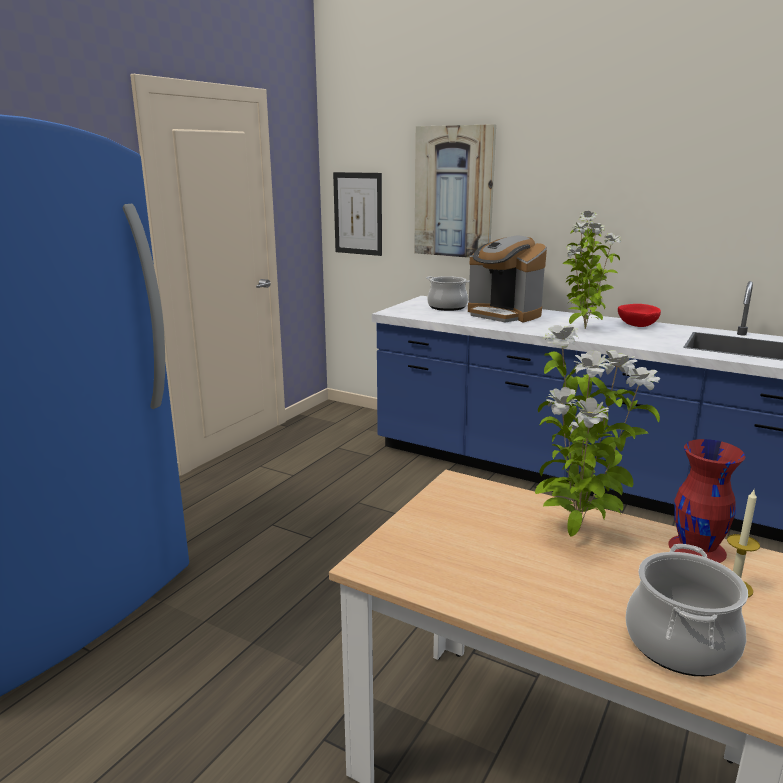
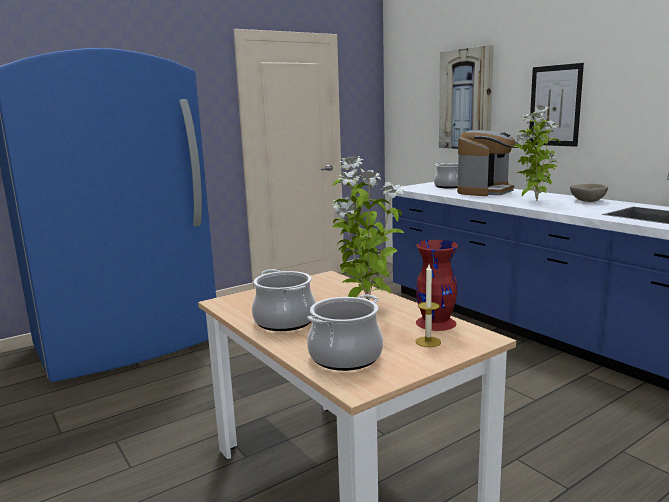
camera: 25 degrees right, 5 degrees down
picture [333,172,382,256] -> picture moved to [529,63,584,147]
coffee machine [468,236,547,323] -> coffee machine turned 120 degrees counterclockwise [457,130,518,196]
red bowl [618,304,661,327] -> beige bowl [570,184,608,202]
none -> cooking pot [252,269,316,331]

